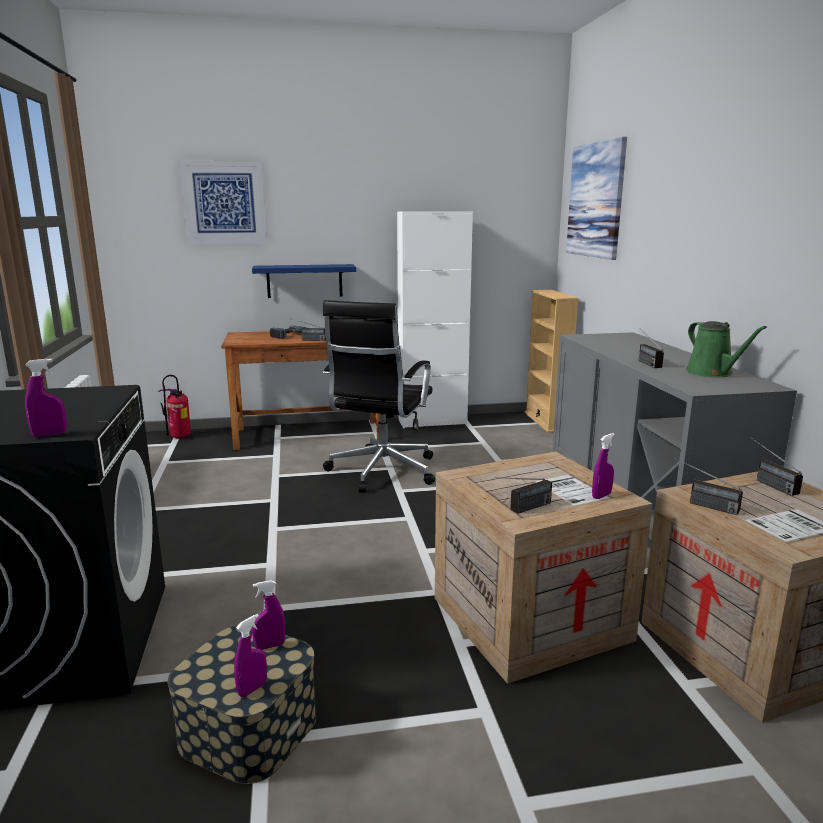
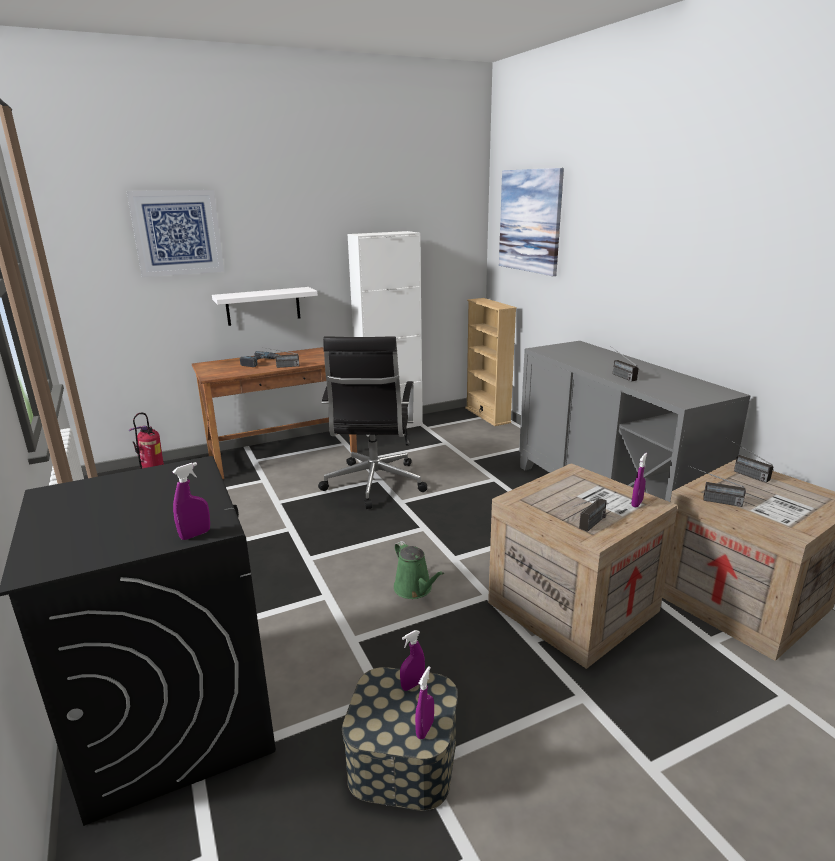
camera: 15 degrees left, 5 degrees up
blue shelf [252,264,356,298] -> white shelf [212,287,318,326]
green watering can [686,321,767,377] -> green watering can moved to [394,541,444,599]

